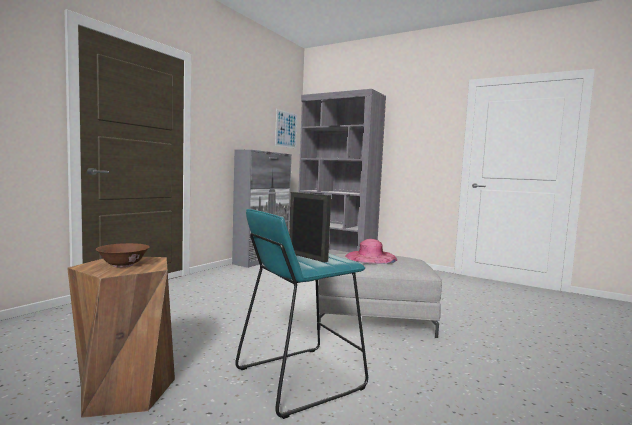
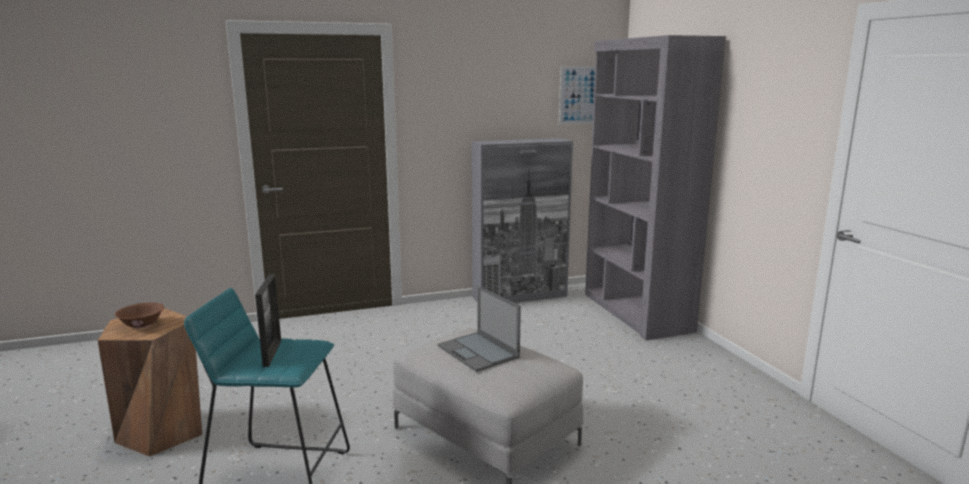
camera: 40 degrees right, 10 degrees up
pink hat [345,239,397,264] -> laptop [437,286,521,372]

